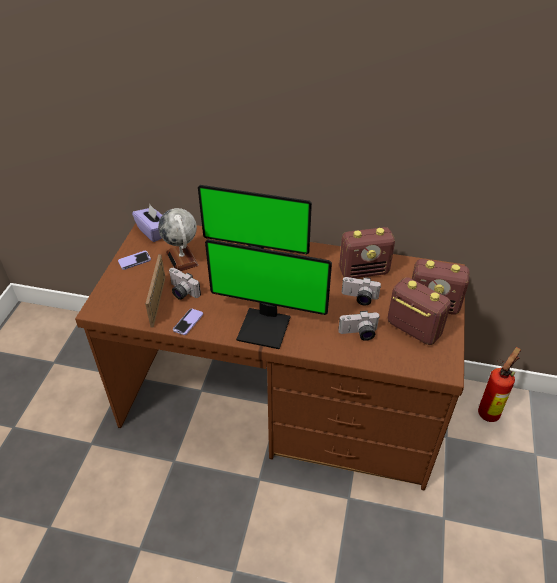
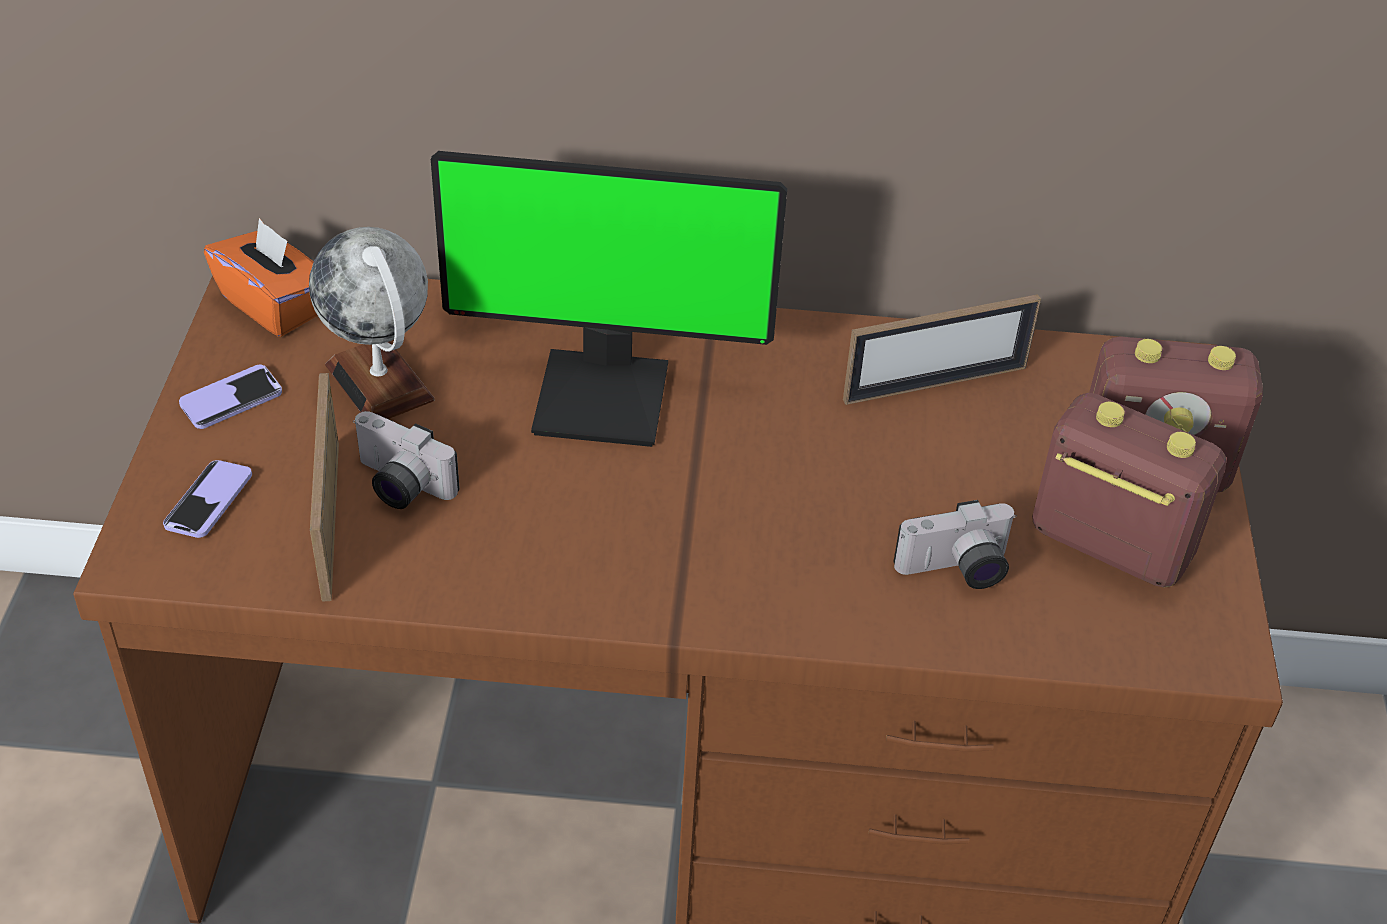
camera: 10 degrees left, 0 degrees up
purple tissue box [132,204,162,242] -> orange tissue box [204,218,318,337]
phone [173,309,203,335] -> phone moved to [163,460,252,538]
monitor [205,239,332,349] -> none
radio [339,227,395,278] -> picture frame [843,294,1041,405]
camera [342,277,381,306] -> none
fire extinguisher [478,347,521,422] -> none

